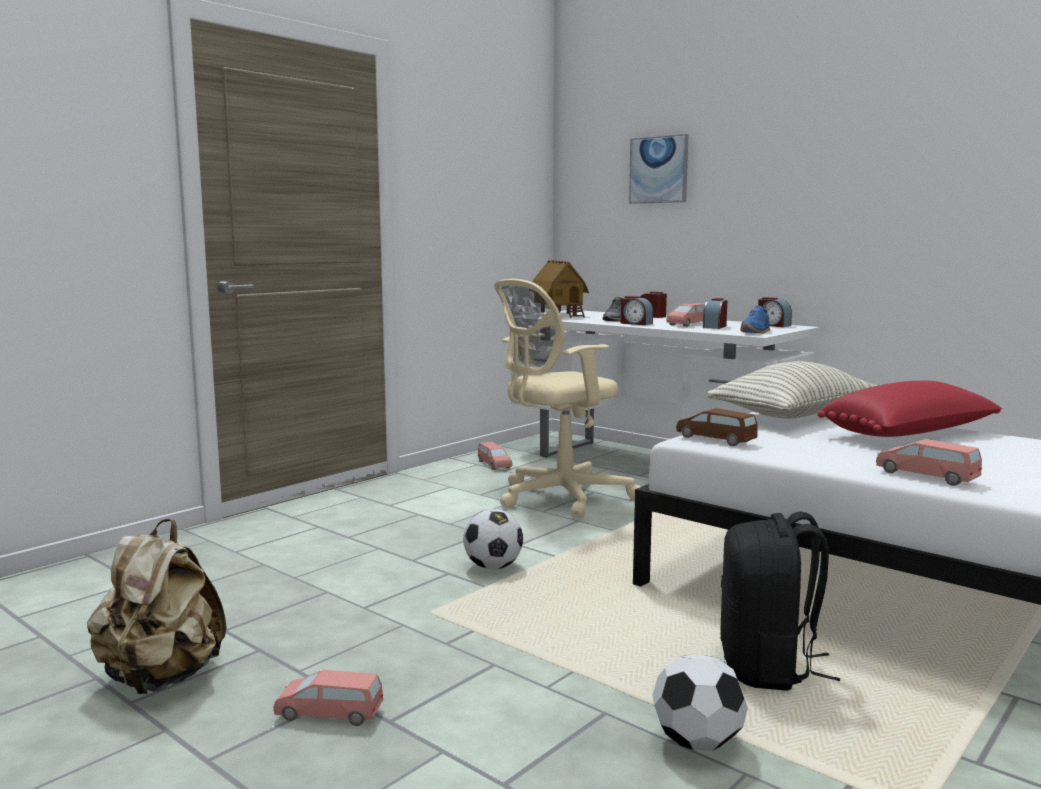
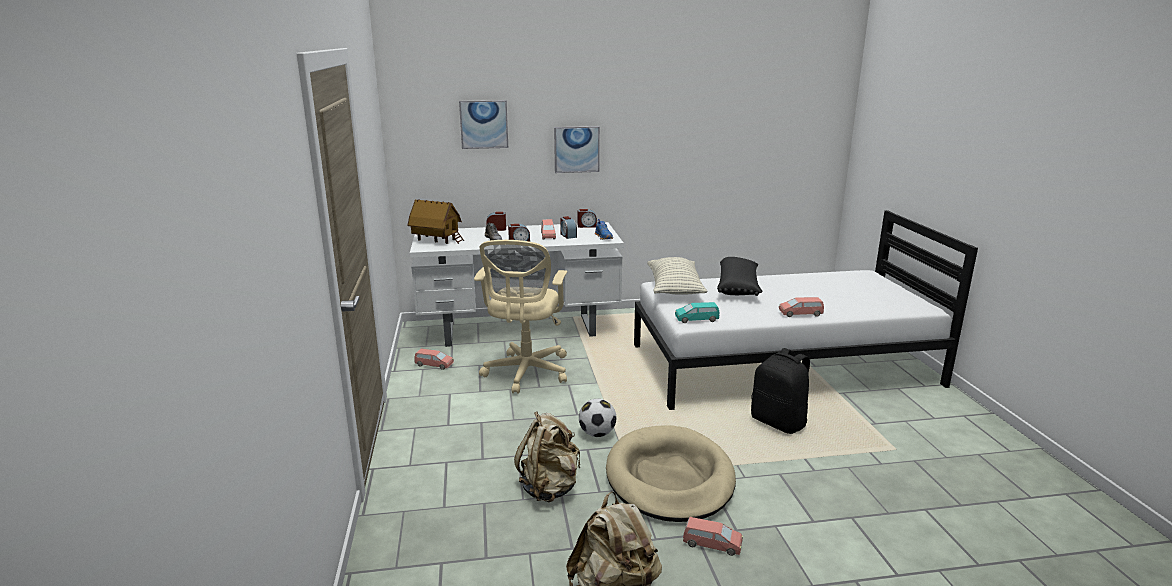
camera: 50 degrees left, 10 degrees up
pink toy car [273,670,383,726] -> pink toy car turned 120 degrees counterclockwise [683,517,743,556]
football [652,655,748,751] -> none
brown toy car [676,408,758,446] -> turquoise toy car [675,302,719,323]
red pillow [818,381,1002,437] -> black pillow [717,257,763,296]
none -> beige backpack [514,412,580,502]
none -> picture [554,126,600,173]
none -> beige dog bed [606,425,736,522]

